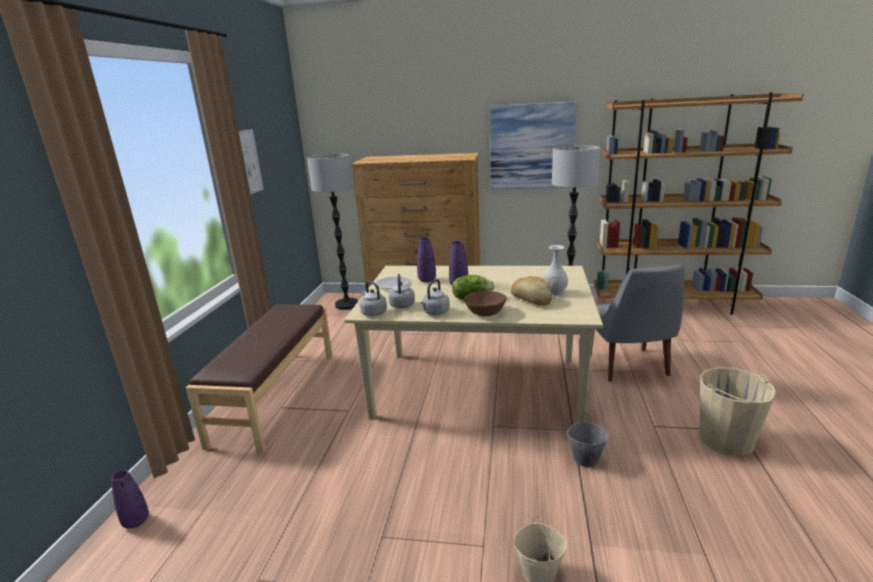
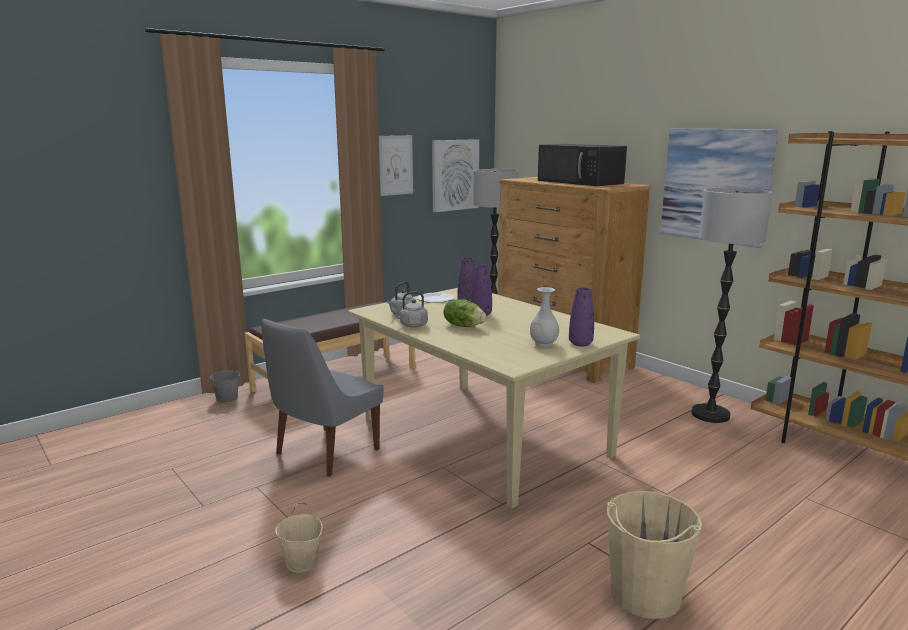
camera: 40 degrees right, 5 degrees down
purple vase [111,470,149,528] -> purple vase moved to [569,287,594,346]
grey kettle [359,281,387,316] -> none
brown bowl [464,291,507,316] -> none
bread [511,276,552,306] -> none
grey bucket [567,413,609,467] -> grey bucket moved to [210,359,240,403]
grey chair [591,265,685,382] -> grey chair moved to [261,319,384,477]
none -> picture [432,139,479,212]
none -> black microwave [538,144,627,186]

